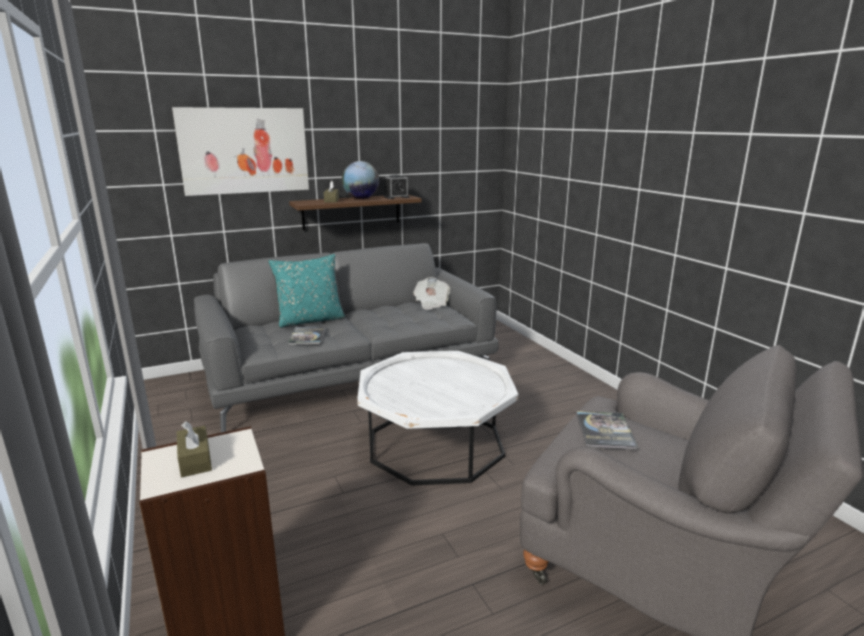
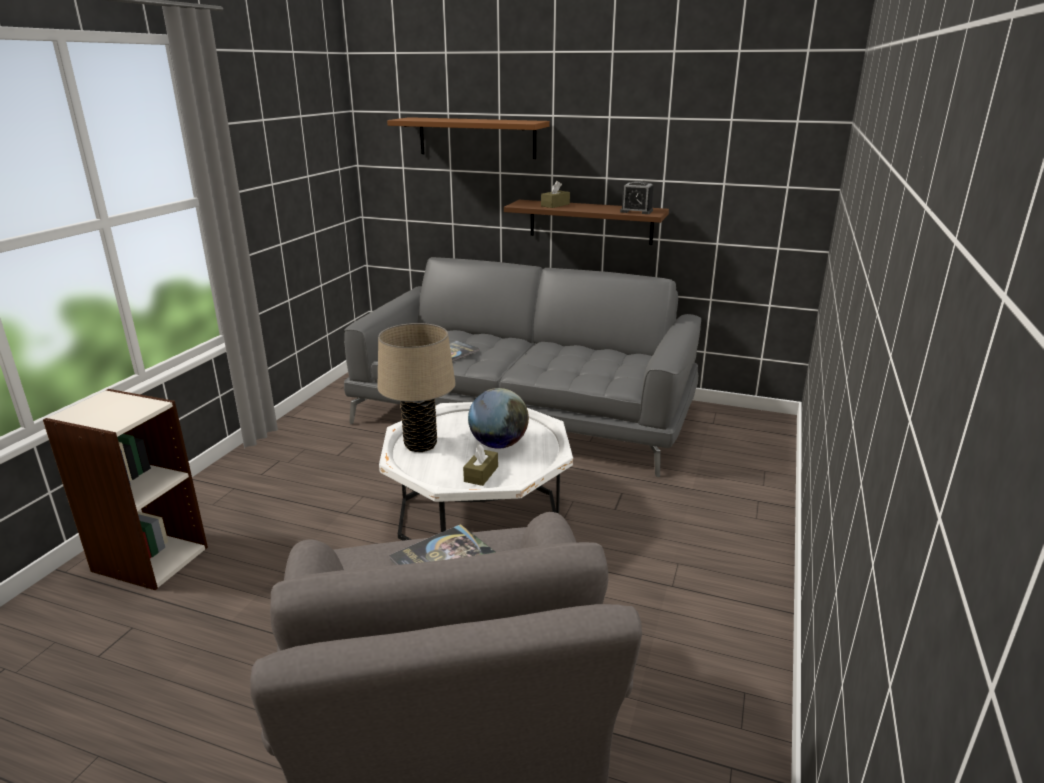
camera: 45 degrees right, 5 degrees up
picture [172,107,309,196] -> brown shelf [387,117,550,159]
brown tissue box [177,421,212,477] -> brown tissue box moved to [463,444,498,486]
turquoise pillow [269,254,345,328] -> none
globe [342,161,379,199] -> globe moved to [468,388,529,449]
newspaper [413,277,450,310] -> none
none -> beige table lamp [377,323,456,452]

